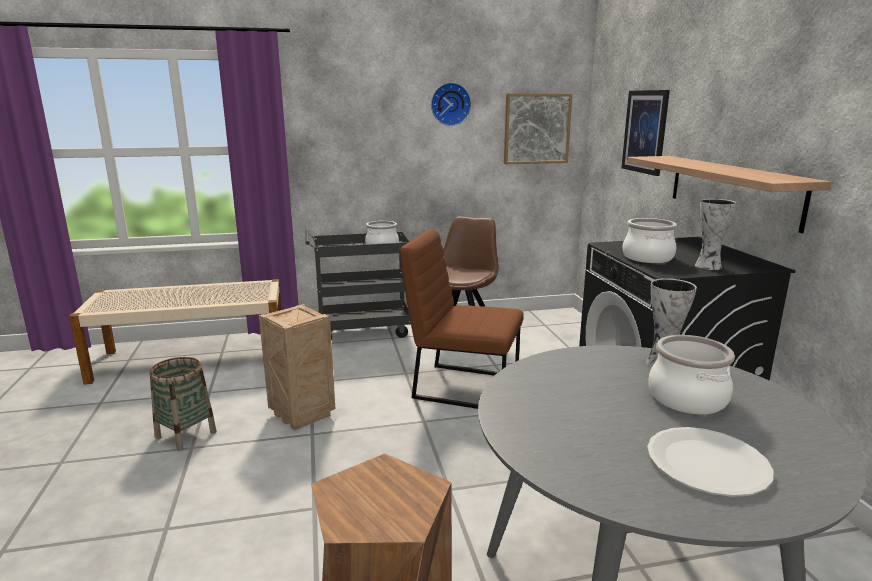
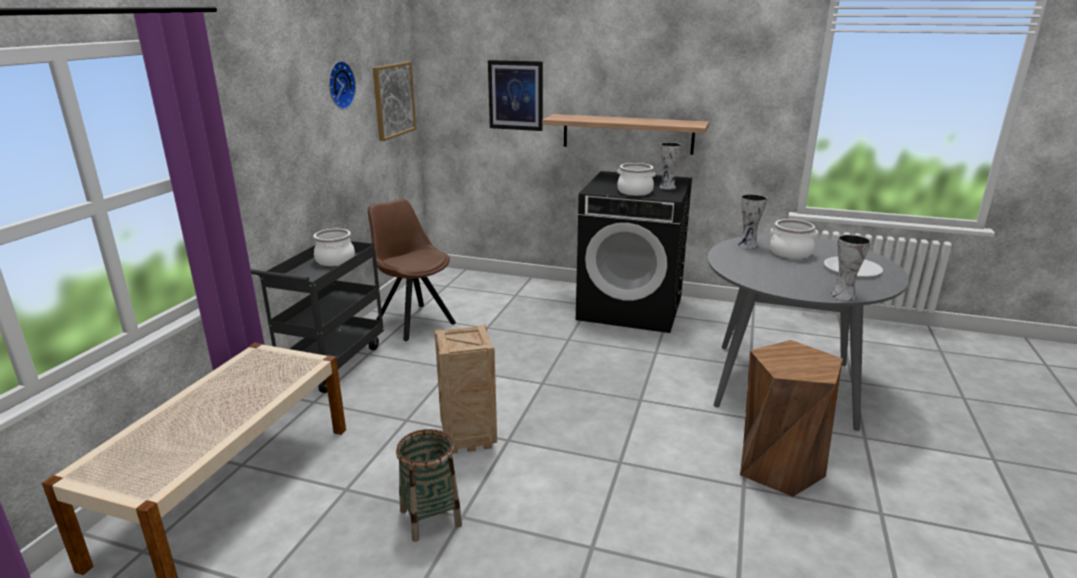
camera: 60 degrees left, 5 degrees up
brown chair [400,229,523,409] -> none
none -> vase [831,234,871,301]

